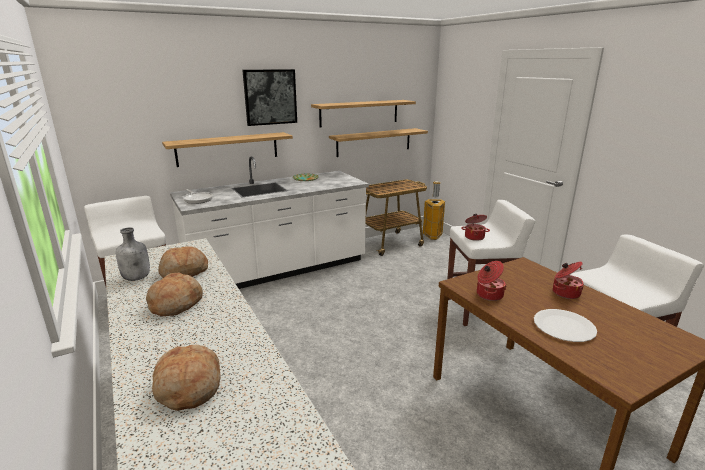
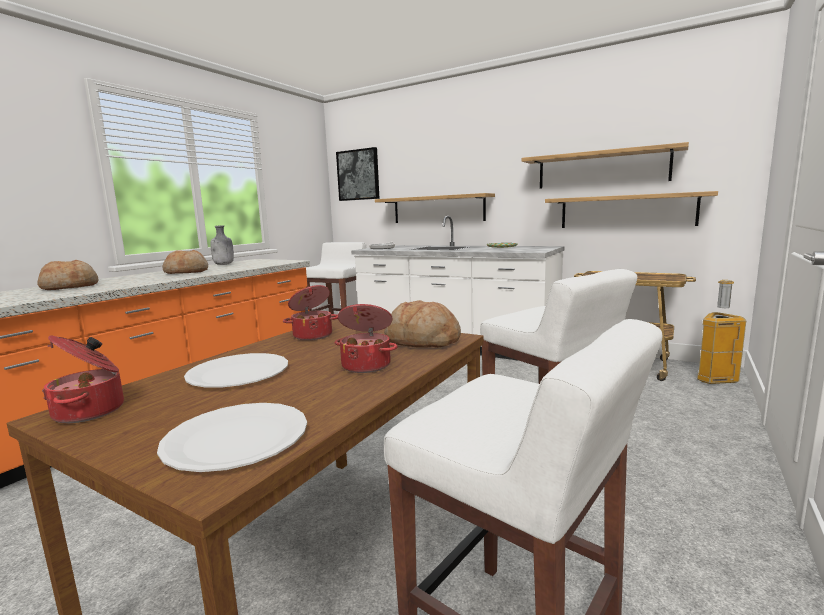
camera: 60 degrees right, 10 degrees down
bread [158,246,208,278] -> bread moved to [384,300,461,348]
picture [242,69,297,126] -> picture moved to [336,147,380,201]
cooking pot [461,214,490,241] -> cooking pot moved to [42,335,124,423]
none -> white plate [157,403,307,472]

